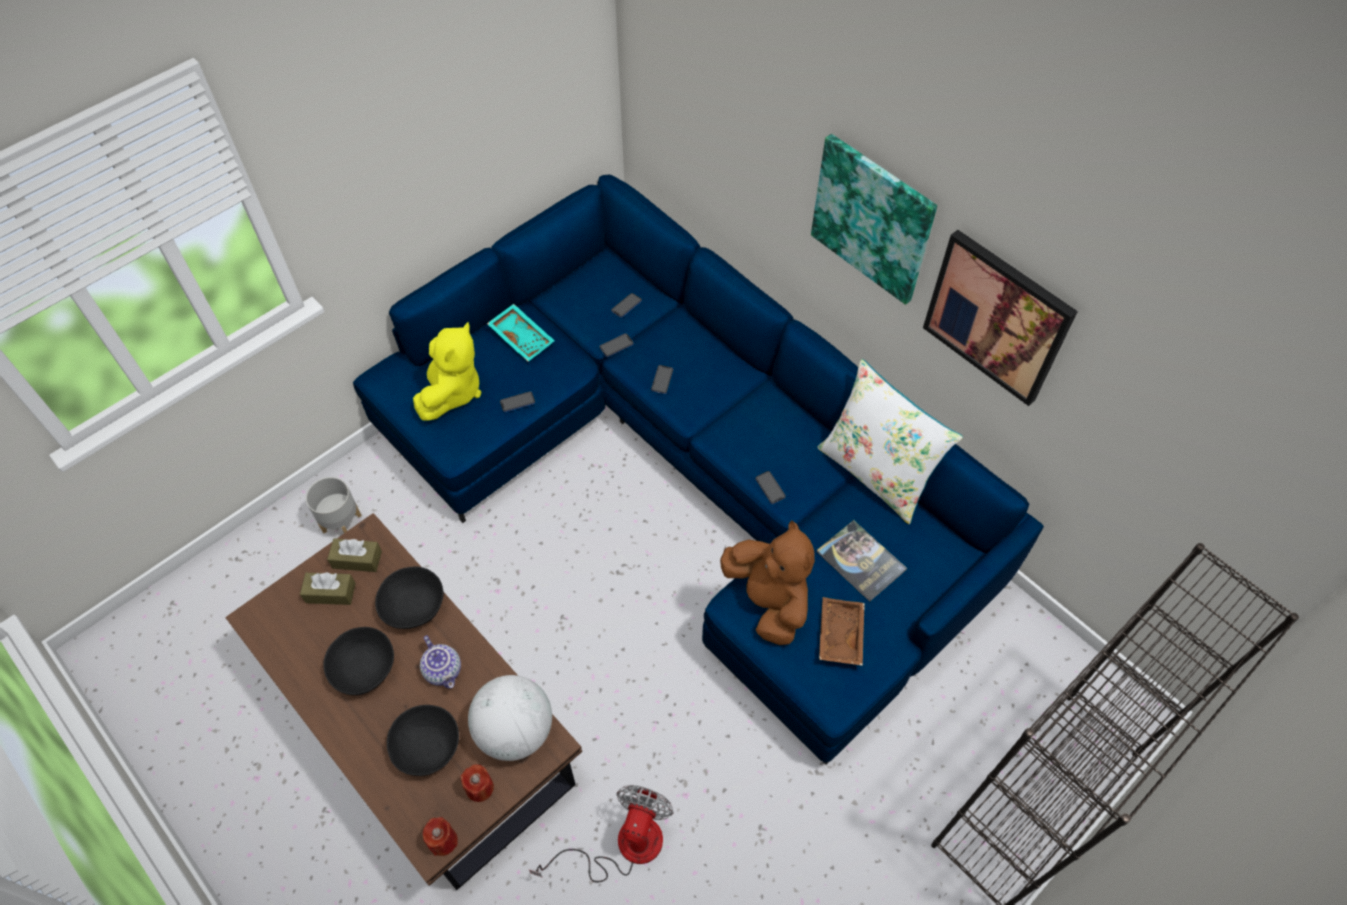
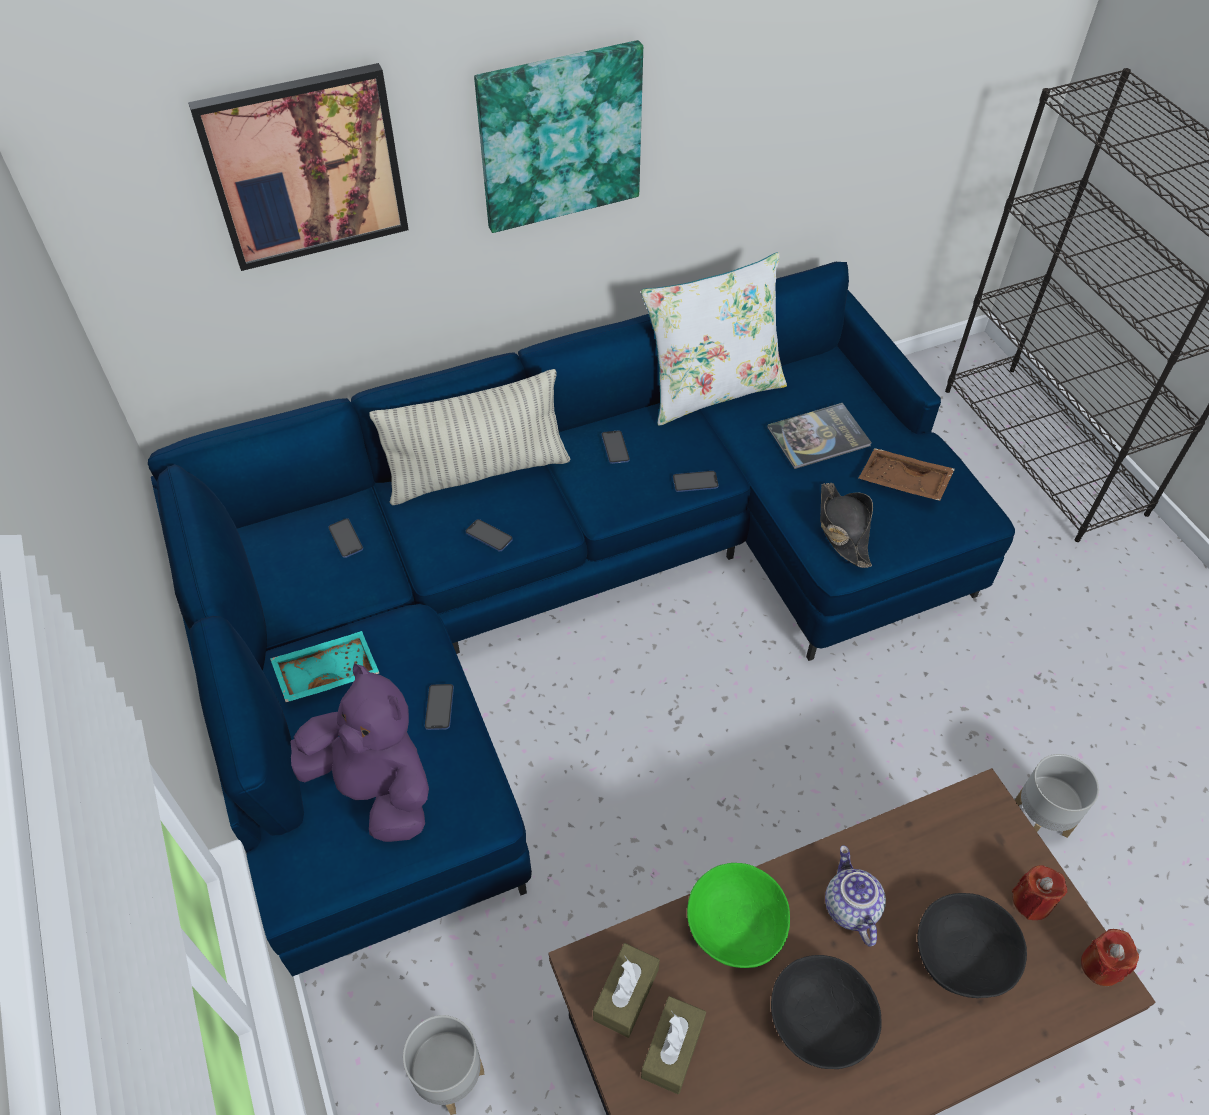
camera: 70 degrees left, 5 degrees down
black bowl [375,566,444,629] -> green bowl [687,863,790,968]
yellow plush toy [413,322,482,420] -> purple plush toy [291,664,429,842]
teapot [420,635,461,688] -> teapot turned 90 degrees counterclockwise [825,845,886,947]
globe [468,675,552,761] -> none
fan [529,785,673,883] -> grey planter [1015,754,1099,838]
phone [599,333,634,357] -> phone moved to [601,430,630,464]
brown plush toy [720,520,815,645] -> black hat [820,483,873,568]
picture [923,230,1078,406] -> picture moved to [188,63,409,271]
none -> pillow [369,369,570,505]

